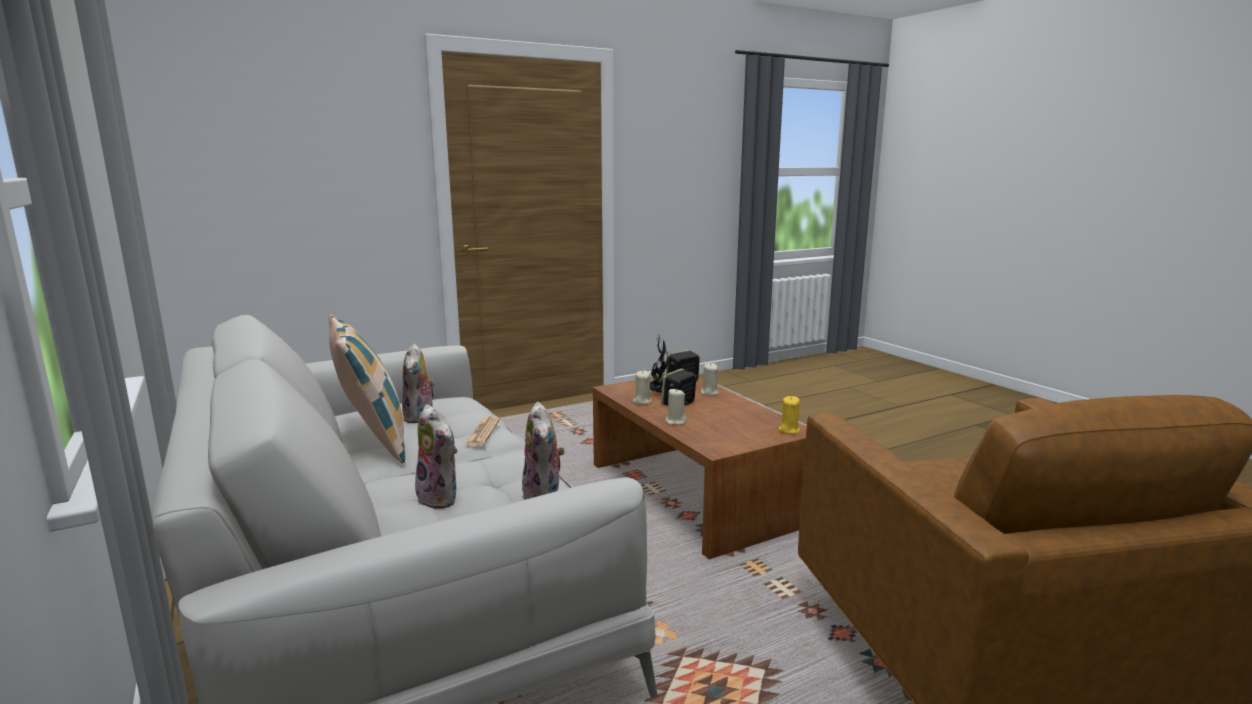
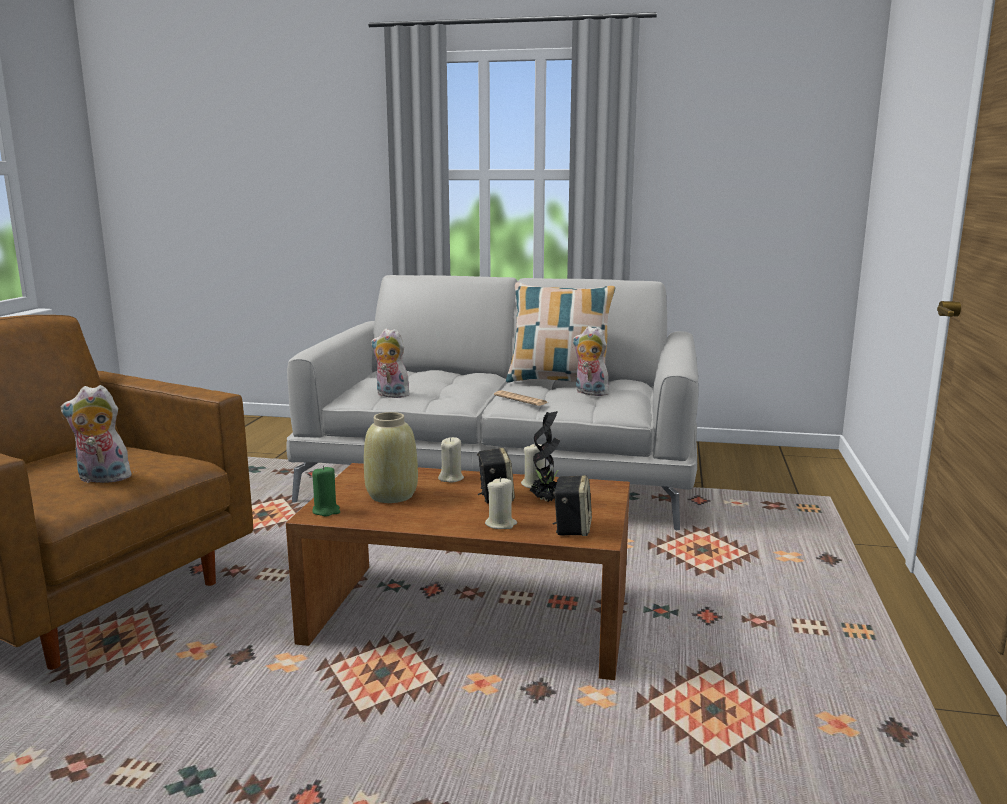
camera: 130 degrees right, 0 degrees up
plush toy [415,405,458,509] -> plush toy moved to [61,385,132,483]
yellow candle [779,396,800,434] -> green candle [312,466,340,517]
none -> beige vase [364,412,418,503]

